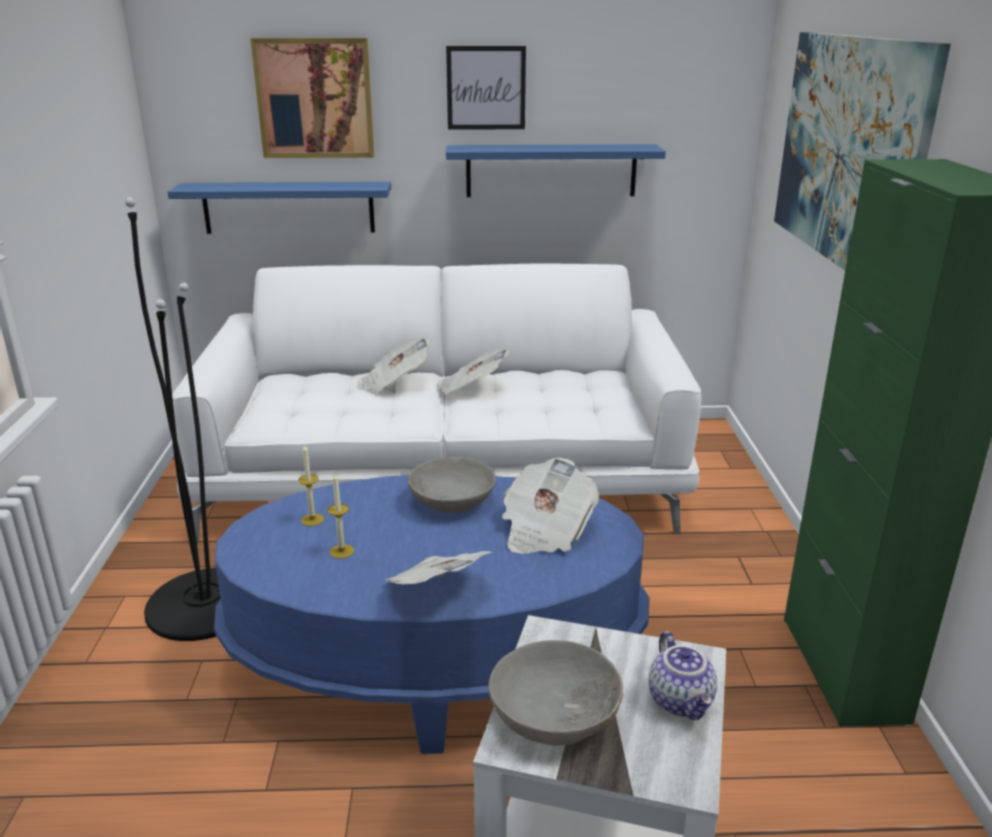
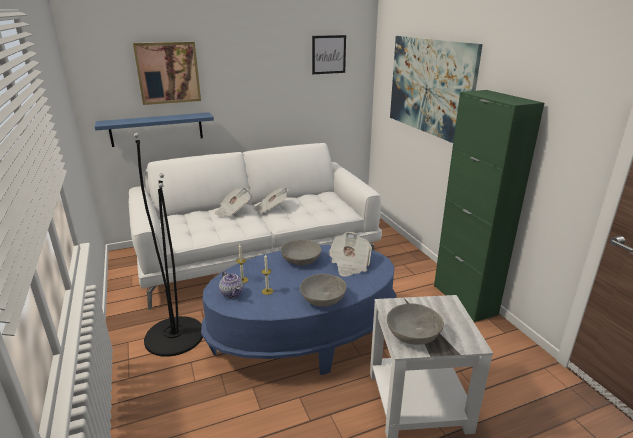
camera: 20 degrees left, 0 degrees up
newspaper [385,551,492,584] -> grey bowl [300,274,347,307]
picture [446,46,526,130] -> picture moved to [312,35,346,74]
blue shelf [446,144,666,197] -> none
teapot [649,631,717,720] -> teapot moved to [219,271,243,298]

